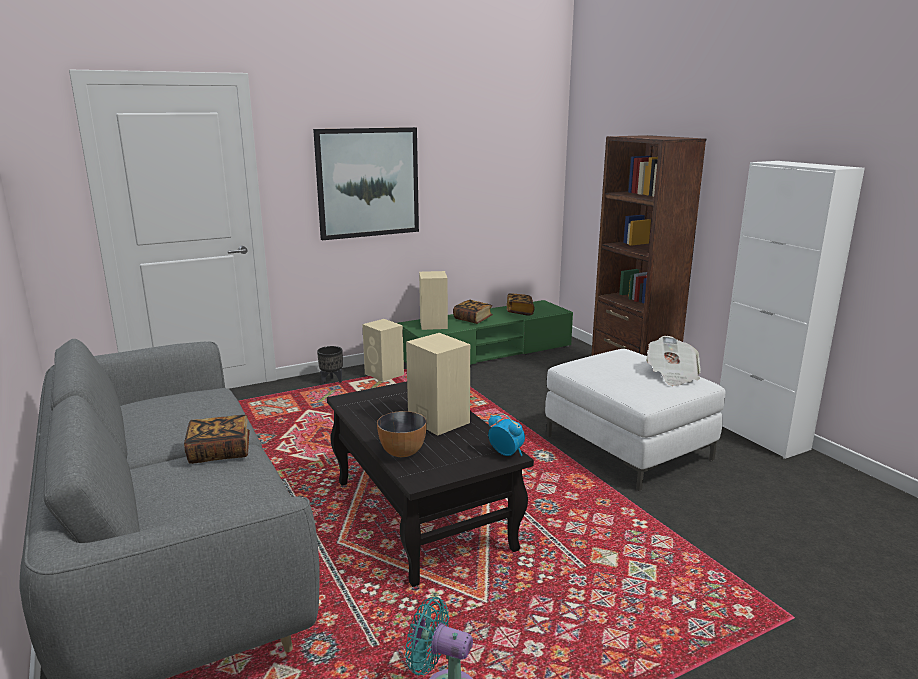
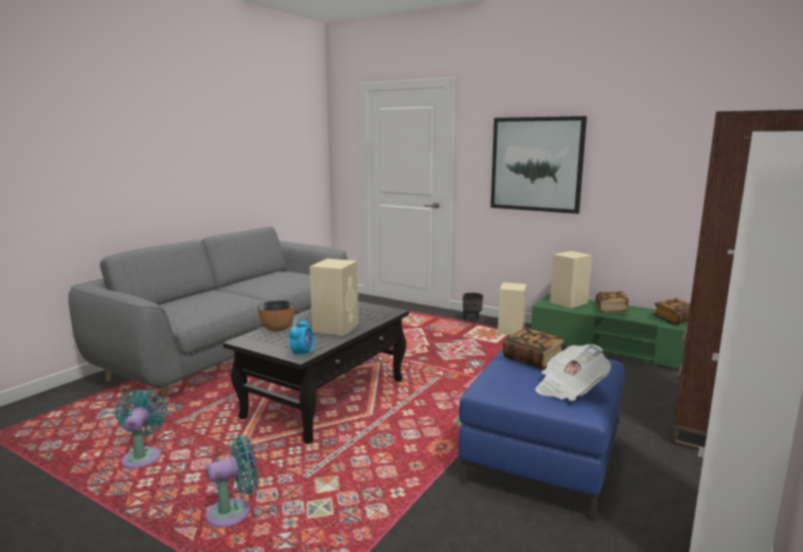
camera: 60 degrees right, 5 degrees down
book [184,415,250,464] -> book moved to [503,328,565,370]
white ottoman [545,349,726,491] -> blue ottoman [458,349,625,522]
none -> turquoise fan [206,435,258,528]

